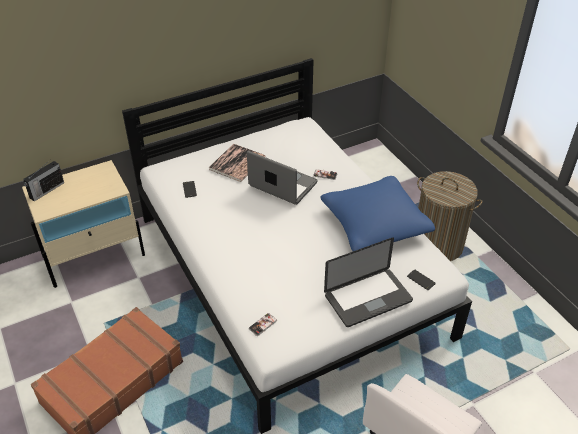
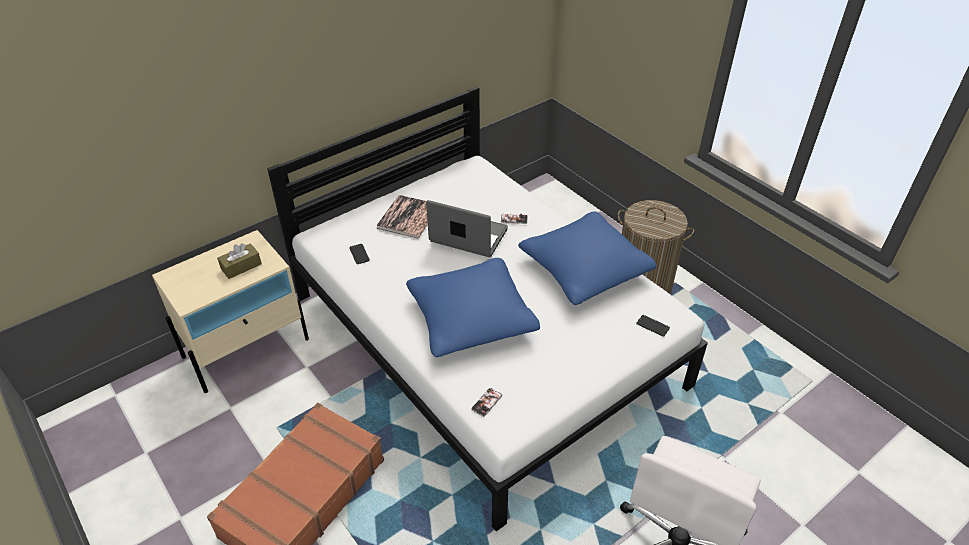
camera: 10 degrees left, 0 degrees up
radio [23,159,64,202] -> none
laptop [324,237,413,327] -> none
none -> brown tissue box [217,243,262,279]
none -> blue pillow [406,258,540,357]

